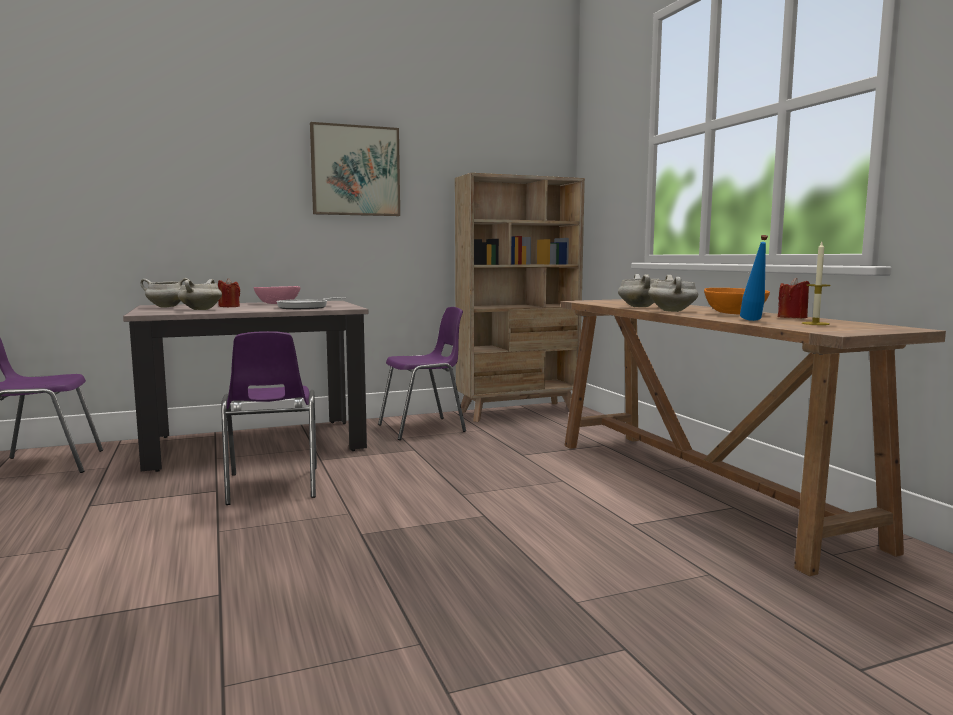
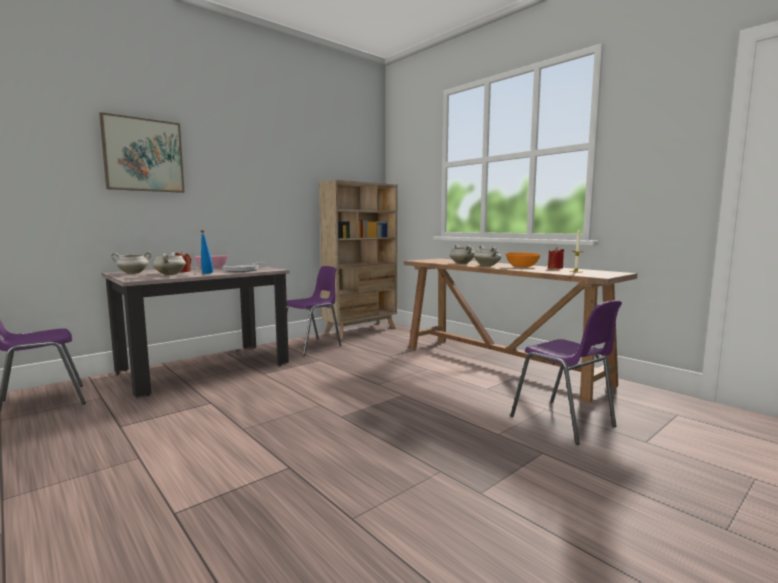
camera: 20 degrees left, 0 degrees up
purple chair [221,331,317,505] -> purple chair moved to [510,300,622,445]
picture [310,122,400,216] -> picture moved to [99,112,185,193]
blue bottle [740,235,768,321] -> blue bottle moved to [201,230,214,274]

